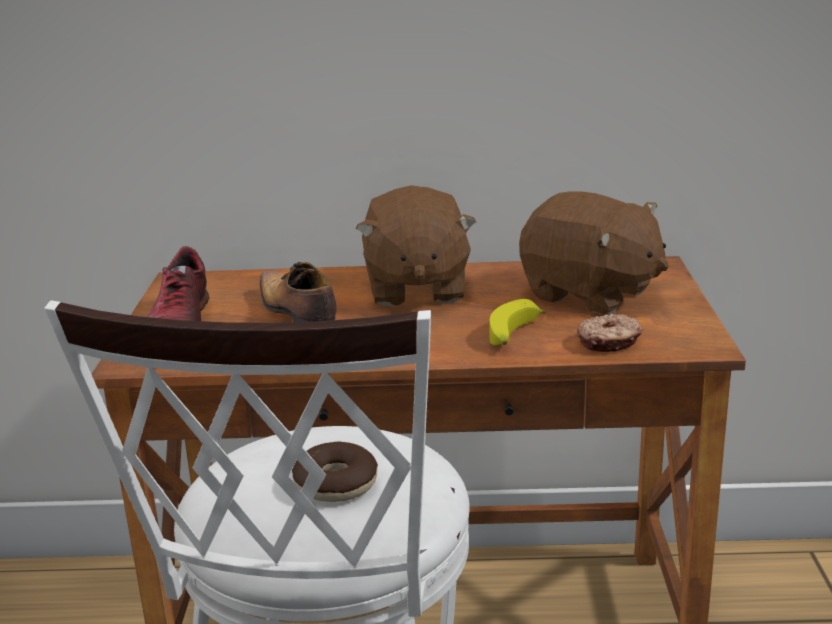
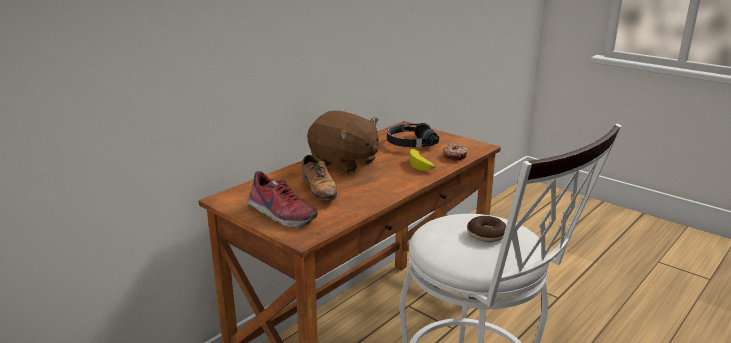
camera: 50 degrees left, 0 degrees up
shoe [260,262,337,322] -> shoe turned 120 degrees counterclockwise [302,155,337,201]
brown plush toy [519,191,669,314] -> black headphones [387,123,439,147]

